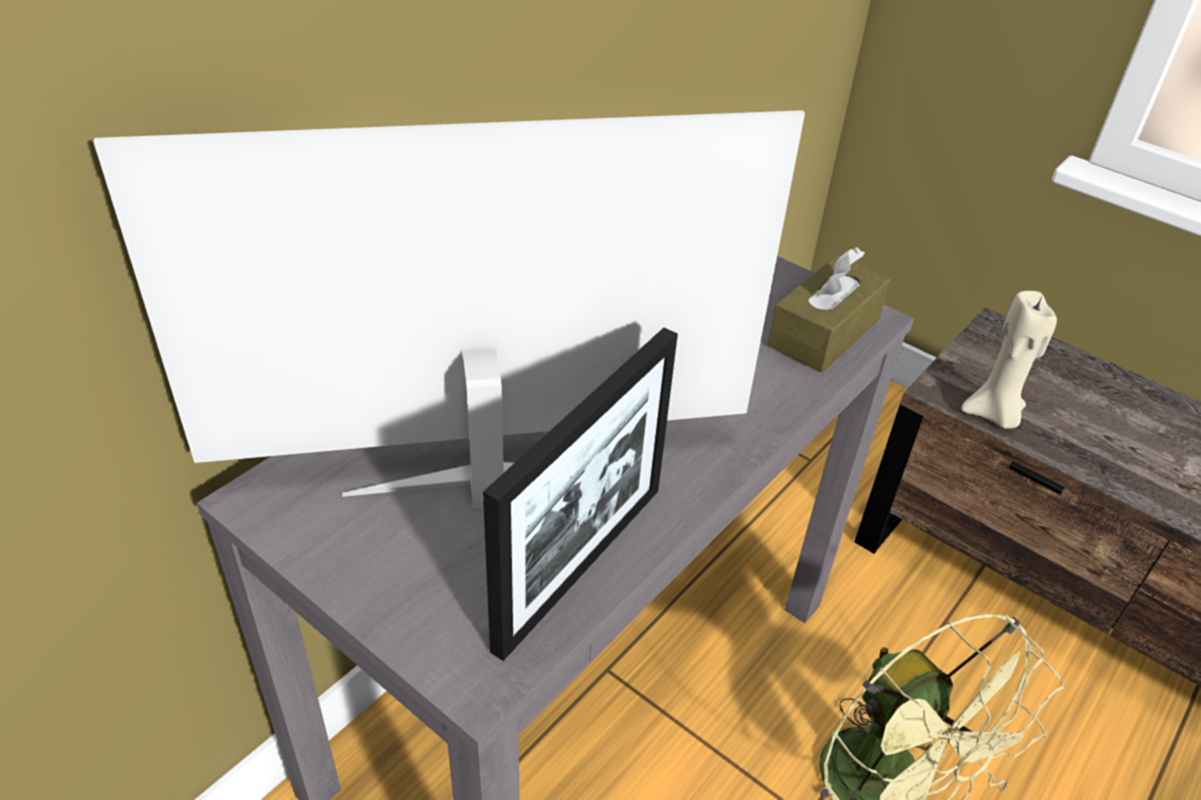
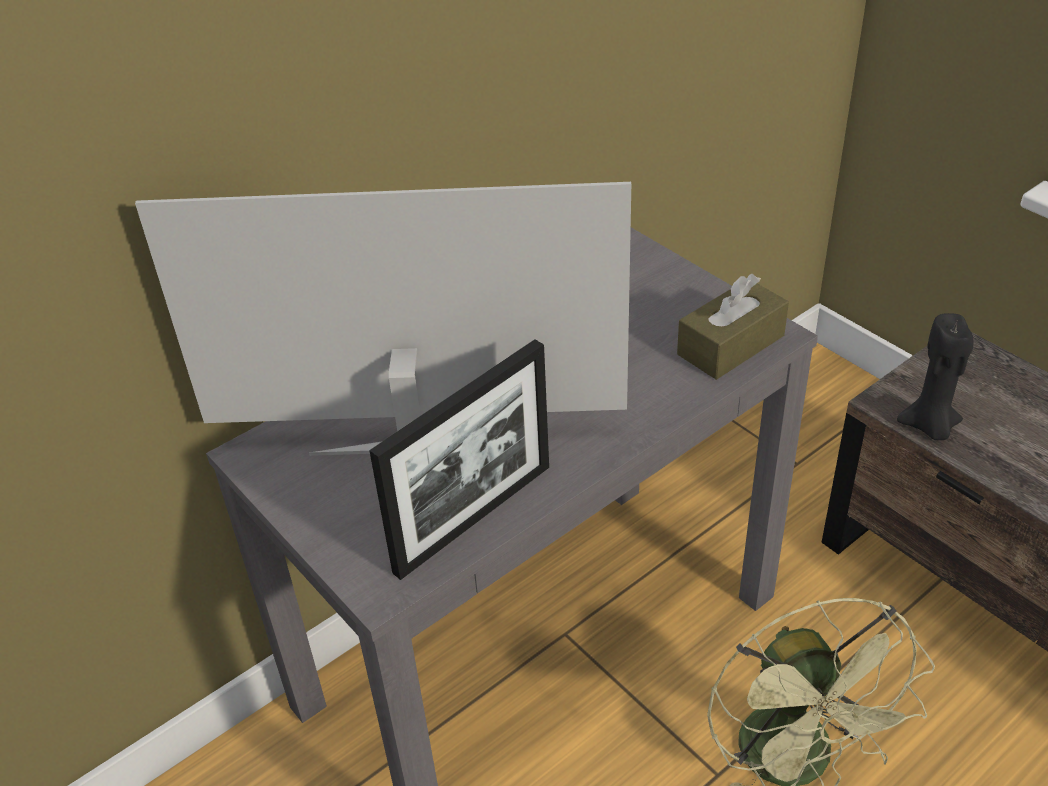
camera: 15 degrees right, 0 degrees up
beige candle [961,291,1057,429] -> black candle [897,313,974,440]

